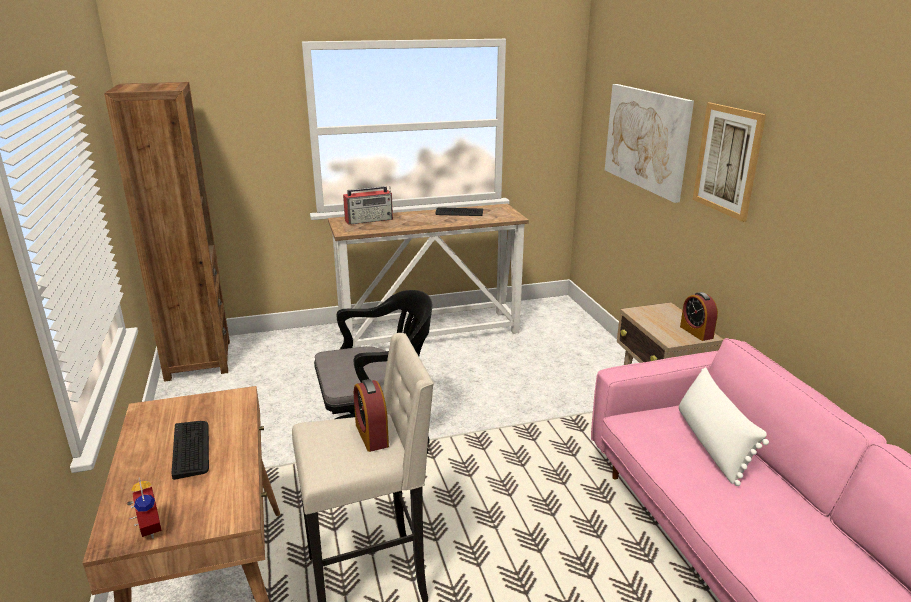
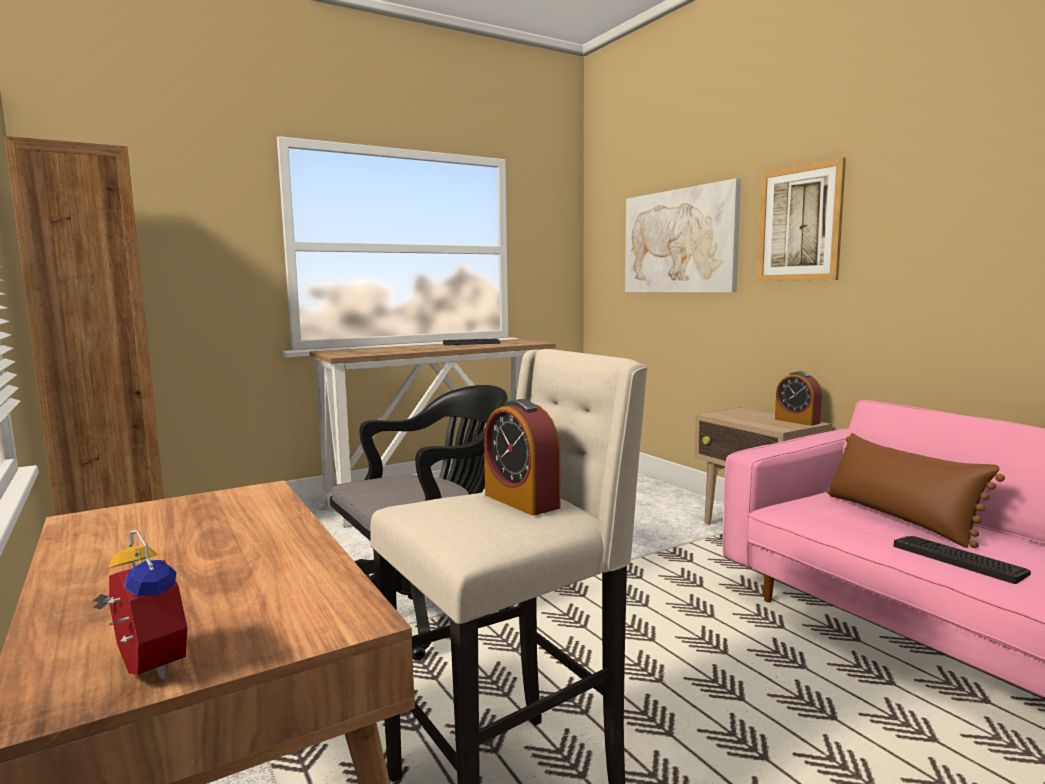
camera: 15 degrees left, 15 degrees down
keyboard [171,421,209,480] -> keyboard moved to [894,536,1031,584]
radio [343,186,393,225] -> none
white pillow [679,367,769,486] -> brown pillow [826,433,1005,548]

